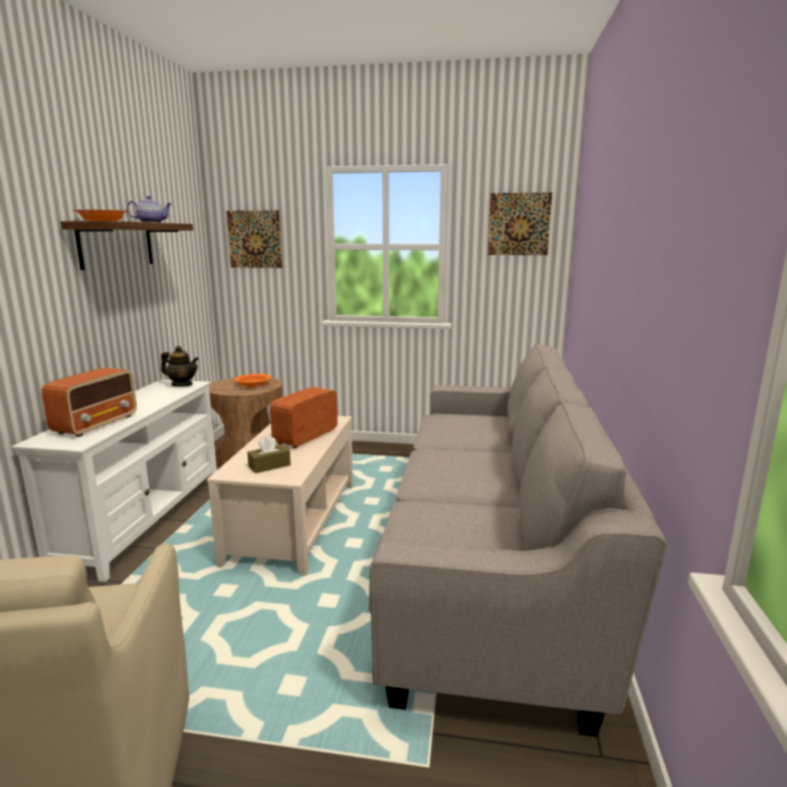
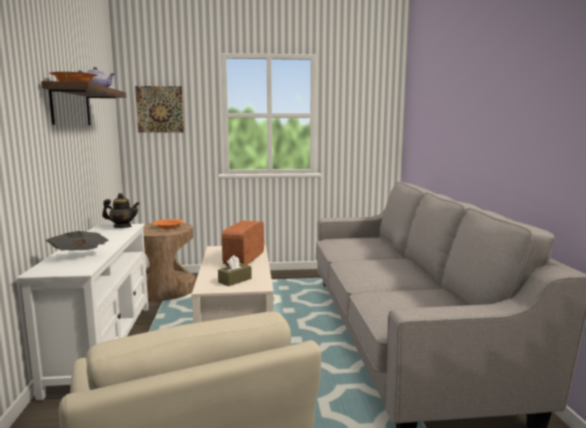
camera: 15 degrees left, 5 degrees down
radio [42,368,137,437] -> newspaper [45,231,108,251]
picture [488,192,552,255] -> none

